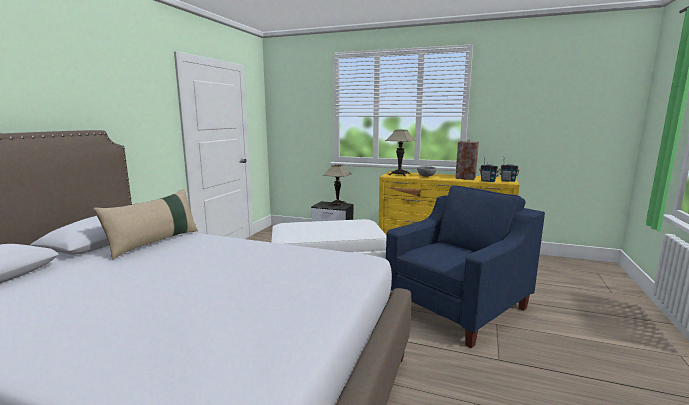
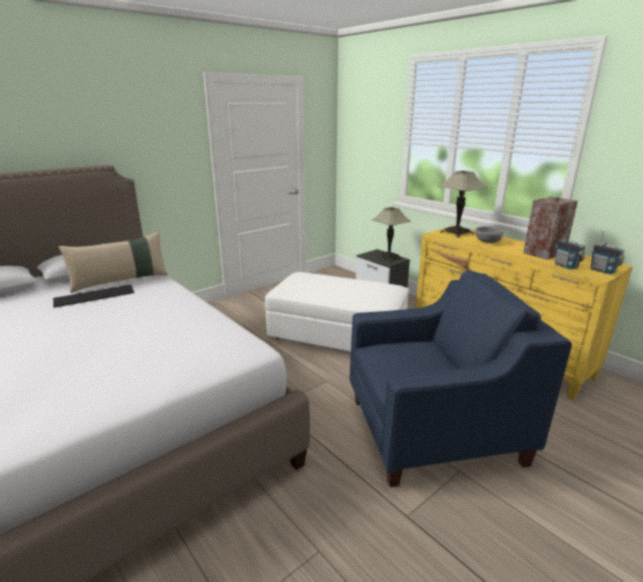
camera: 30 degrees right, 10 degrees up
none -> keyboard [53,285,134,308]

